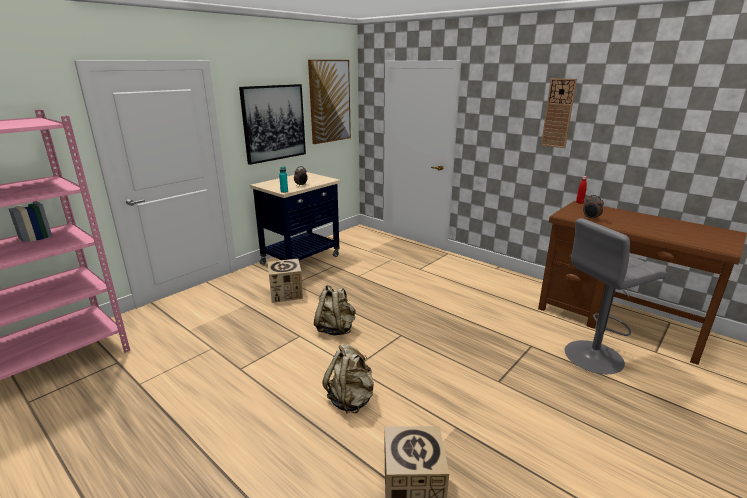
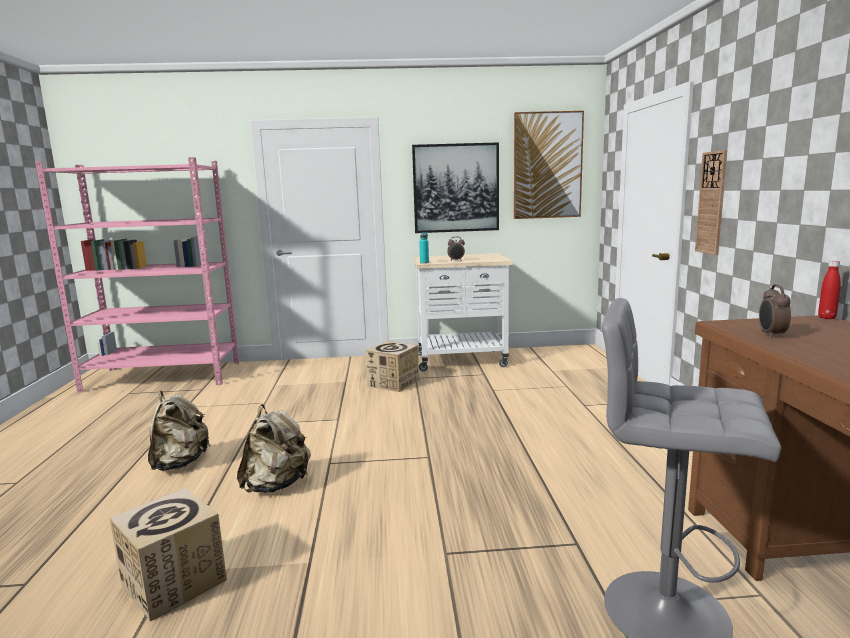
camera: 45 degrees right, 10 degrees down
blue cart [250,172,341,265] -> white cart [413,253,513,371]
beige backpack [314,285,356,335] -> beige backpack moved to [148,391,211,471]
wall clock [541,78,577,148] -> wall clock moved to [695,150,727,255]

